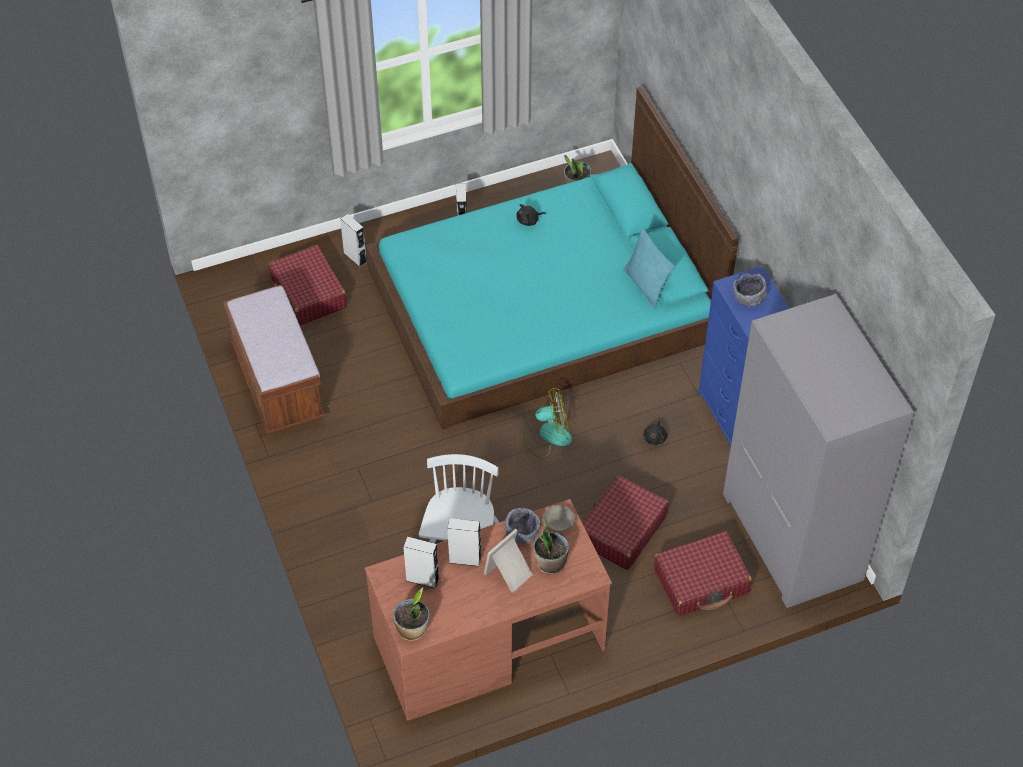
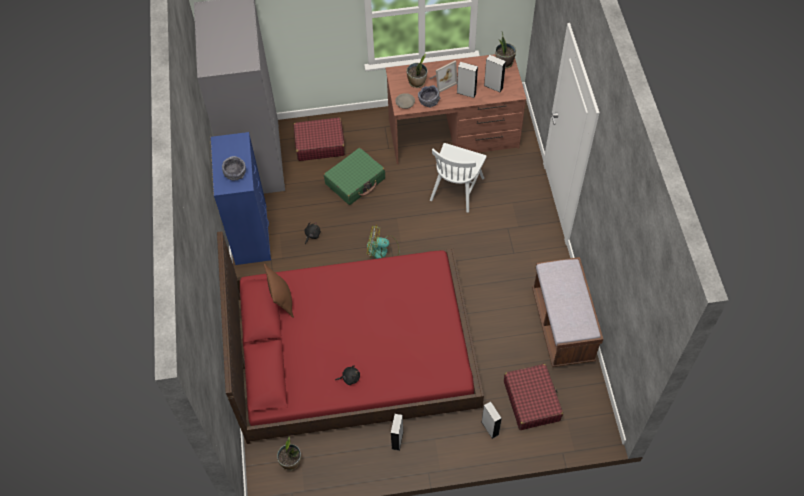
camera: 165 degrees left, 5 degrees up
turquoise bed [366,86,739,429] -> red bed [217,231,484,444]
red suitcase [583,475,669,570] -> green suitcase [324,148,385,205]
turquoise pillow [623,228,675,309] -> brown pillow [264,263,294,318]

